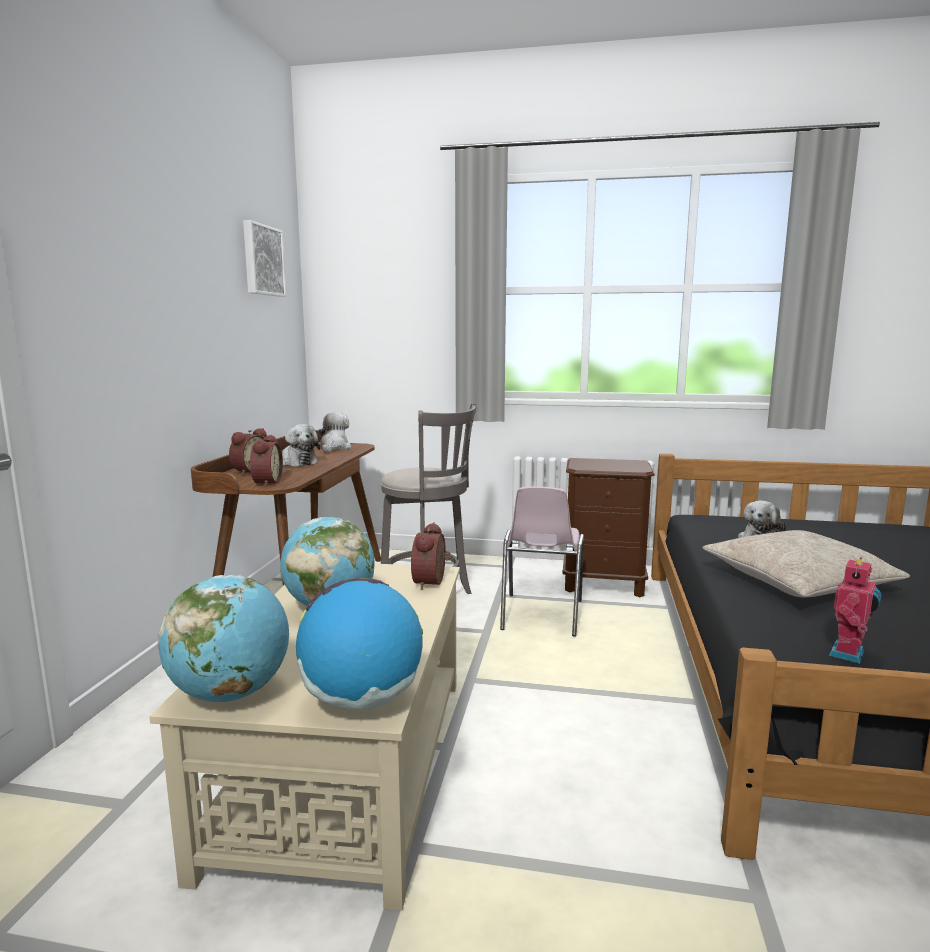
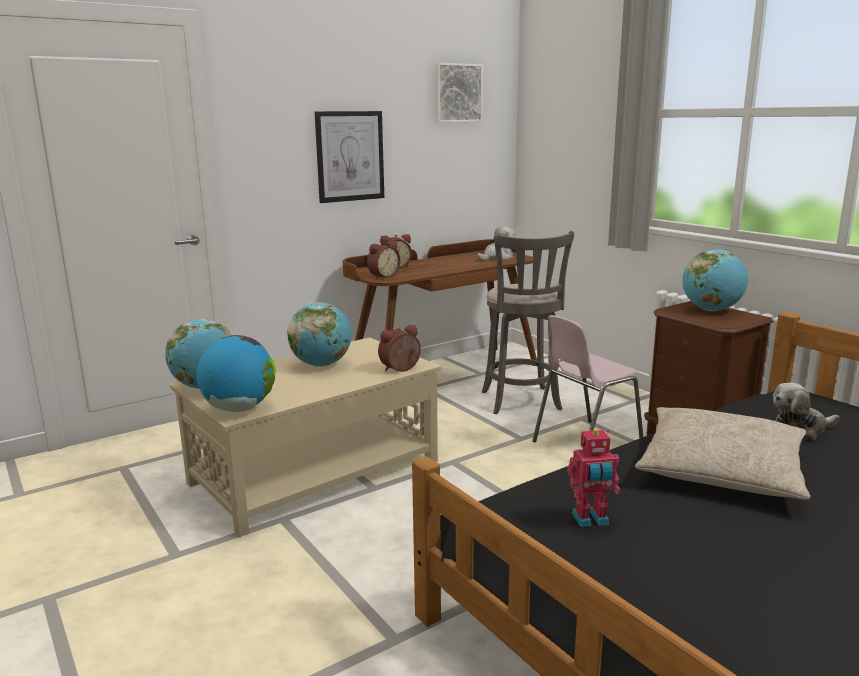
camera: 45 degrees right, 5 degrees up
plush toy [282,424,320,466] -> none
none -> picture [315,111,384,203]
none -> globe [683,249,748,311]

